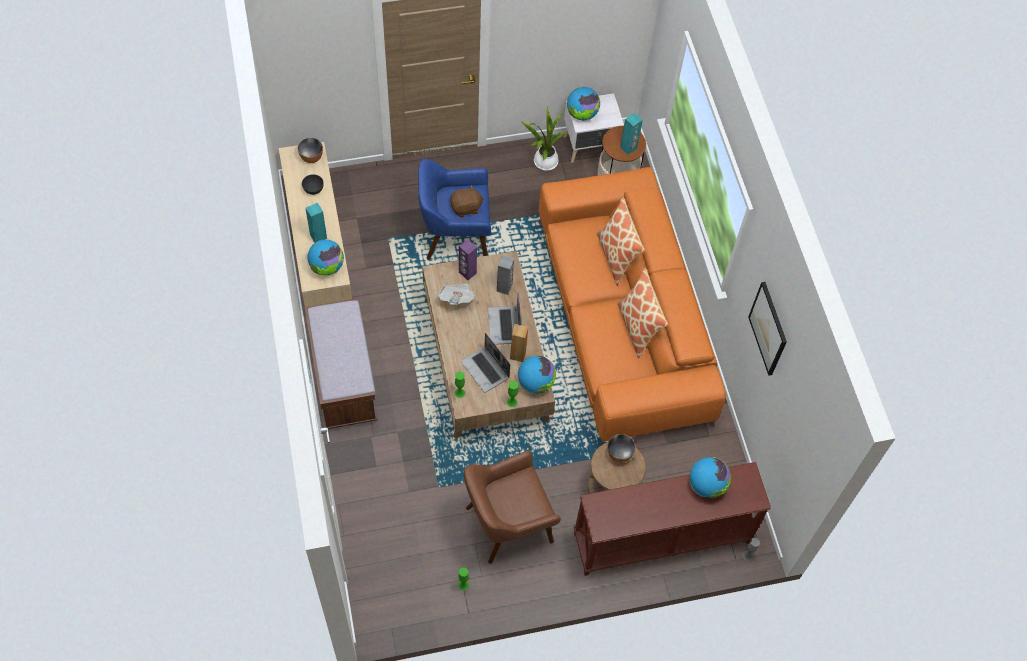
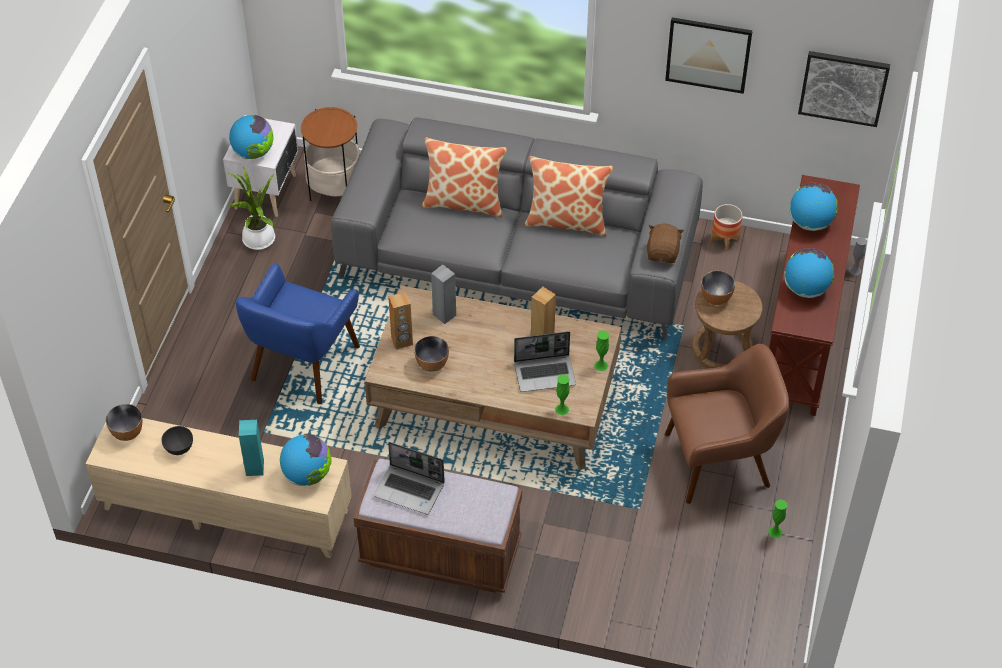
camera: 60 degrees left, 10 degrees down
newspaper [438,283,475,305] -> bowl [414,336,449,372]
brown plush toy [450,185,484,217] -> brown plush toy moved to [647,224,684,263]
purple speaker [459,239,477,280] -> brown speaker [388,292,413,349]
brown armchair [464,451,561,564] -> brown armchair turned 105 degrees counterclockwise [665,344,789,504]
laptop [488,293,521,344] -> laptop moved to [374,442,445,515]
globe [518,355,556,394] -> globe moved to [784,248,834,298]
orange sofa [538,167,726,447] -> grey sofa [331,117,703,341]
turquoise speaker [620,113,643,155] -> none
none -> planter [711,204,743,251]
none -> picture [798,51,890,127]

